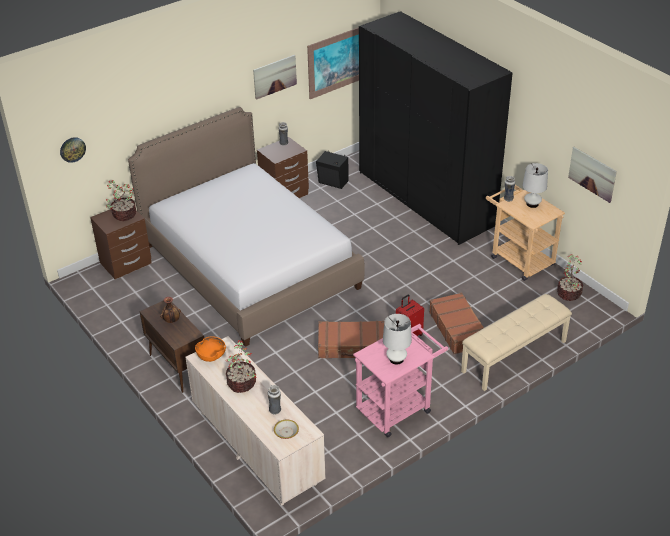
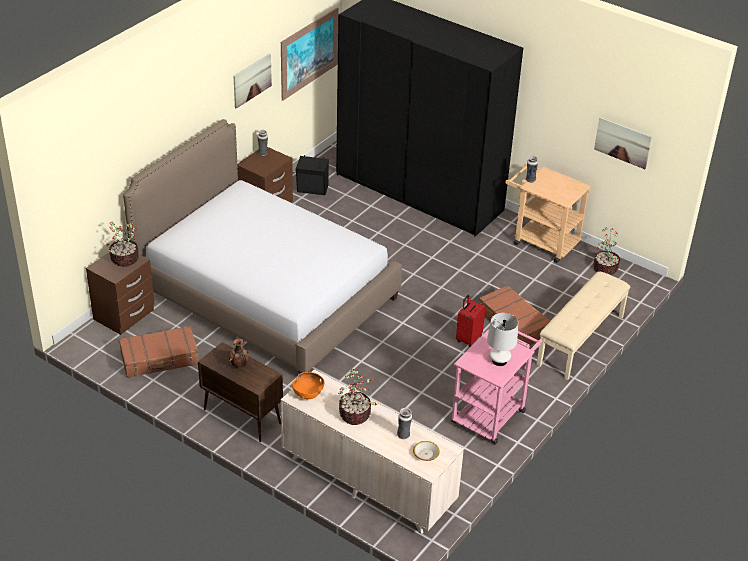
camera: 20 degrees left, 0 degrees up
wall clock [60,137,86,163] -> none
brown suitcase [318,321,384,358] -> brown suitcase moved to [119,326,199,378]
white table lamp [523,163,548,208] -> none

